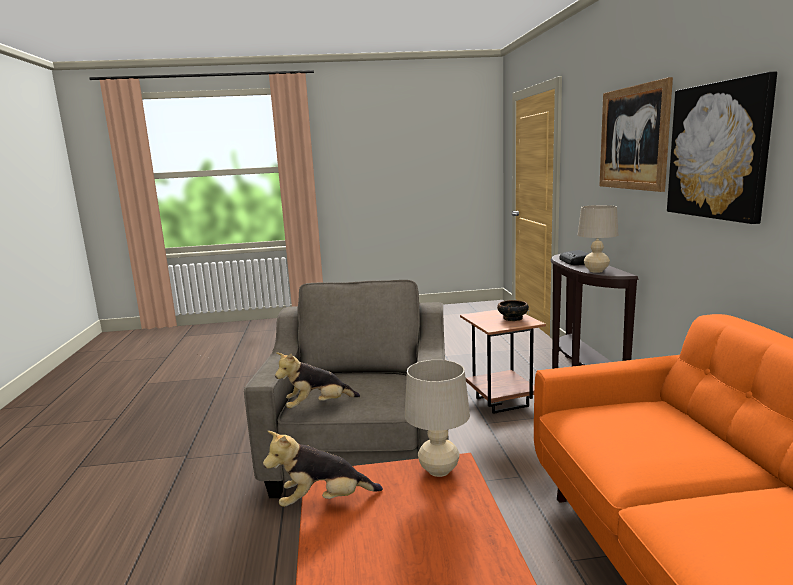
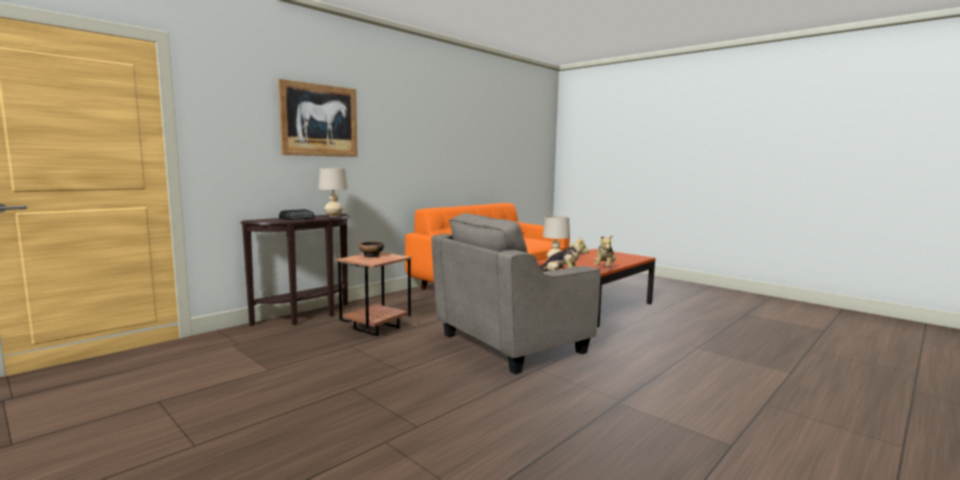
camera: 130 degrees left, 5 degrees down
plush toy [263,431,383,507] -> plush toy turned 75 degrees clockwise [594,235,616,267]
picture [667,72,777,224] -> none

